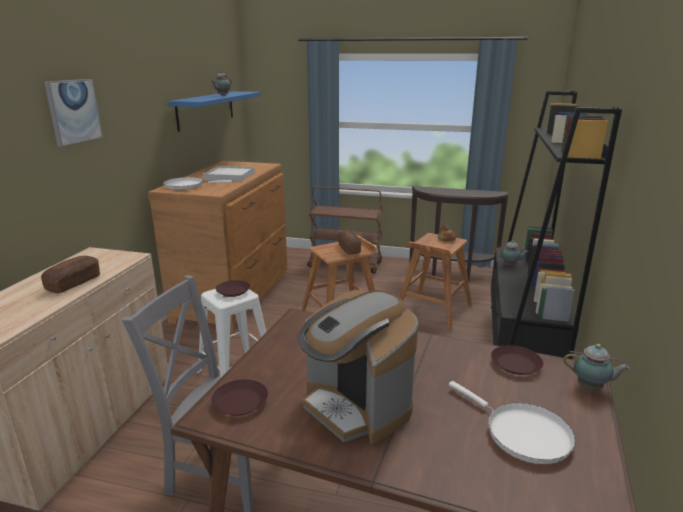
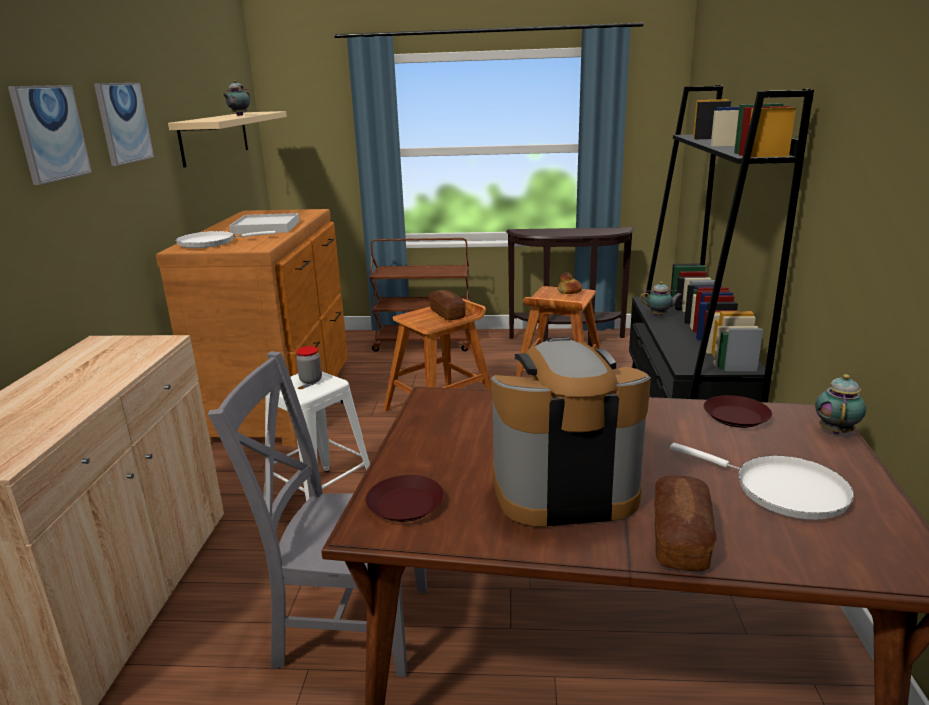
camera: 10 degrees left, 0 degrees up
bread [41,256,100,293] -> bread moved to [654,475,717,571]
blue shelf [168,91,261,131] -> beige shelf [168,111,287,167]
brown plate [216,280,250,297] -> jar [296,346,322,384]
coffee machine [298,290,418,444] -> coffee machine turned 135 degrees clockwise [491,337,651,527]
teapot [563,344,630,390] -> teapot turned 75 degrees counterclockwise [815,374,866,434]
none -> picture [94,83,154,166]

